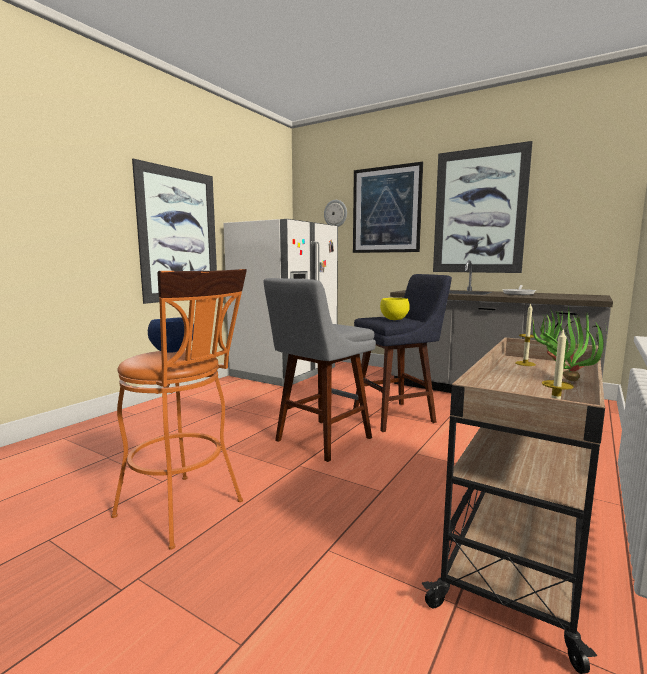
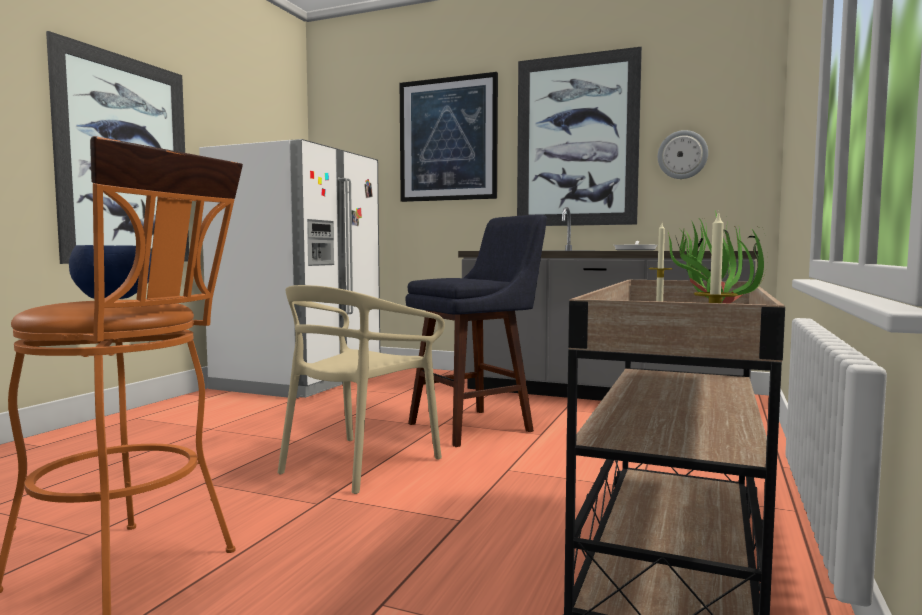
camera: 10 degrees left, 5 degrees down
grey stool [263,278,376,462] -> beige chair [277,285,445,494]
wall clock [324,200,347,227] -> wall clock moved to [658,130,708,179]
yellow bowl [380,298,410,320] -> none

